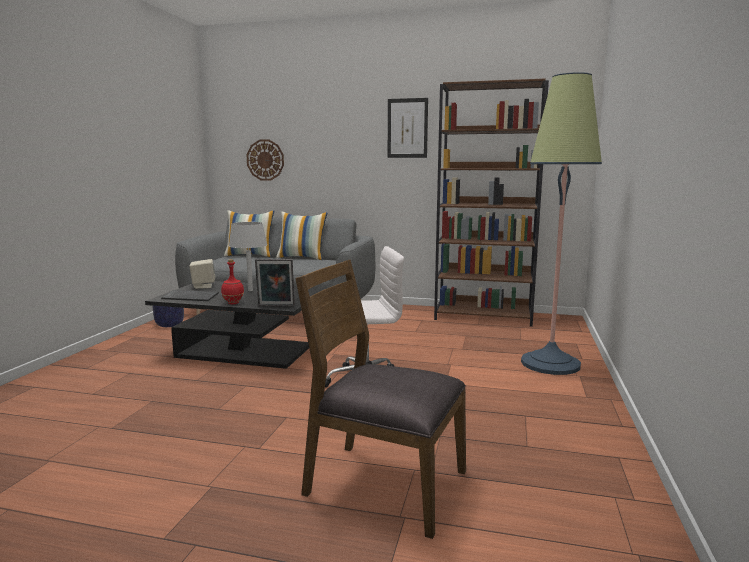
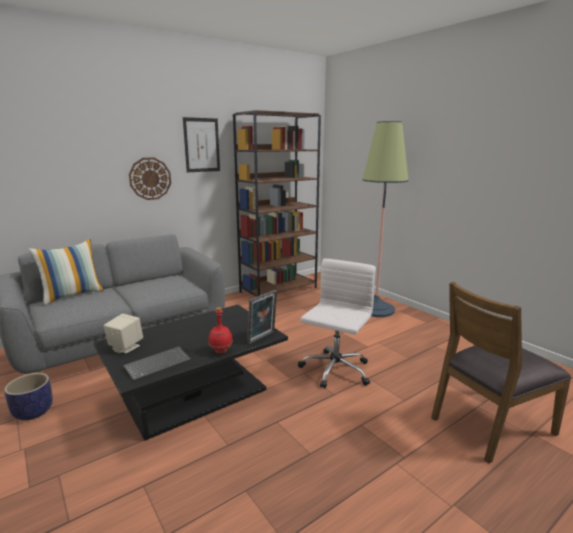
camera: 50 degrees left, 5 degrees up
grey table lamp [229,222,267,291] -> none
wall clock [247,140,284,181] -> wall clock moved to [129,158,171,200]
pillow [276,211,327,260] -> none

